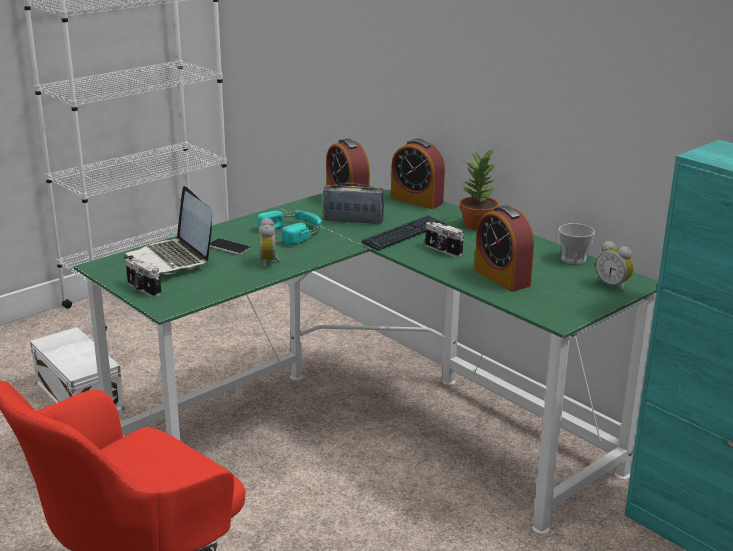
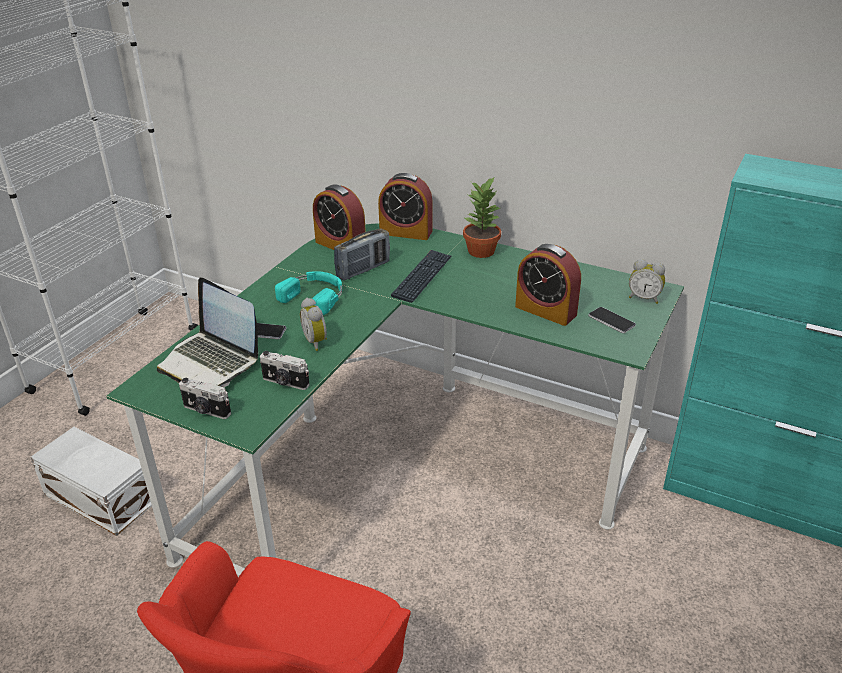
camera: 20 degrees left, 10 degrees up
radio [323,183,384,224] -> radio turned 150 degrees clockwise [334,228,390,280]
camera [425,220,464,257] -> camera moved to [260,351,310,390]
cup [558,223,595,264] -> none
none -> phone [588,307,636,333]

